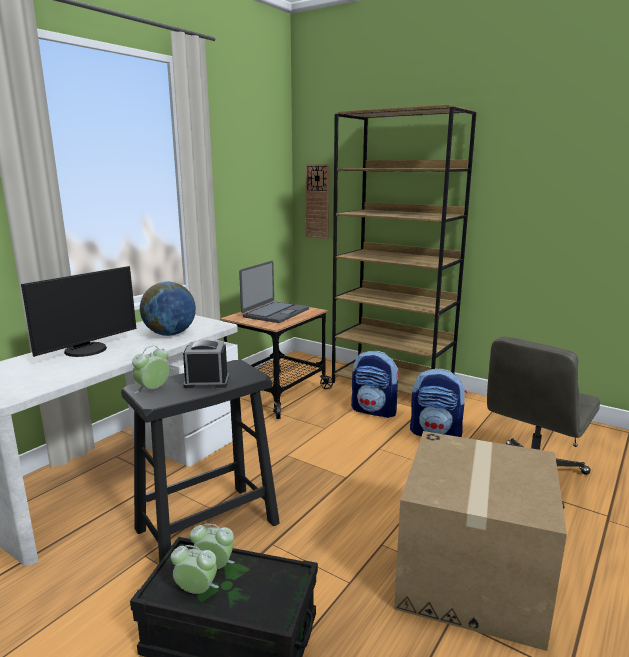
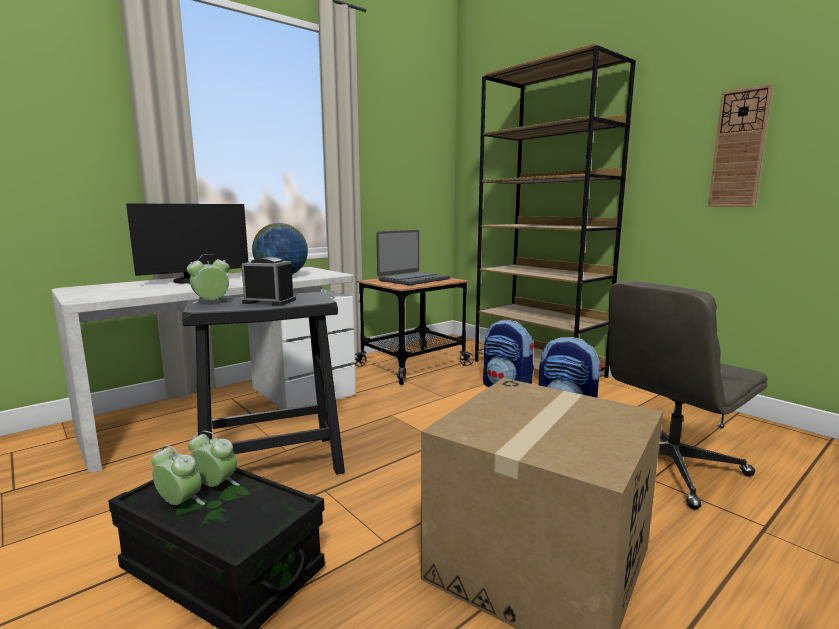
camera: 15 degrees right, 5 degrees down
wall clock [306,164,329,239] -> wall clock moved to [708,84,773,207]

